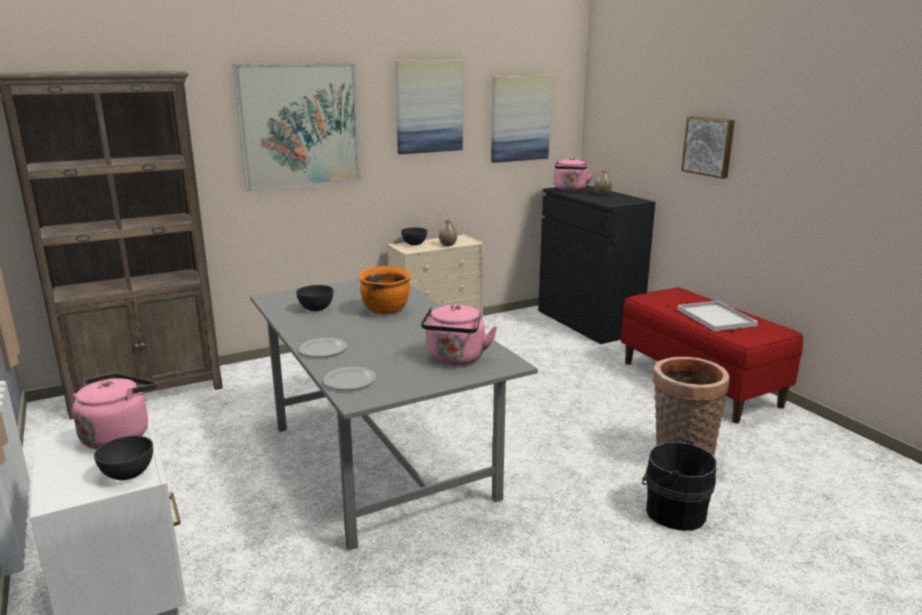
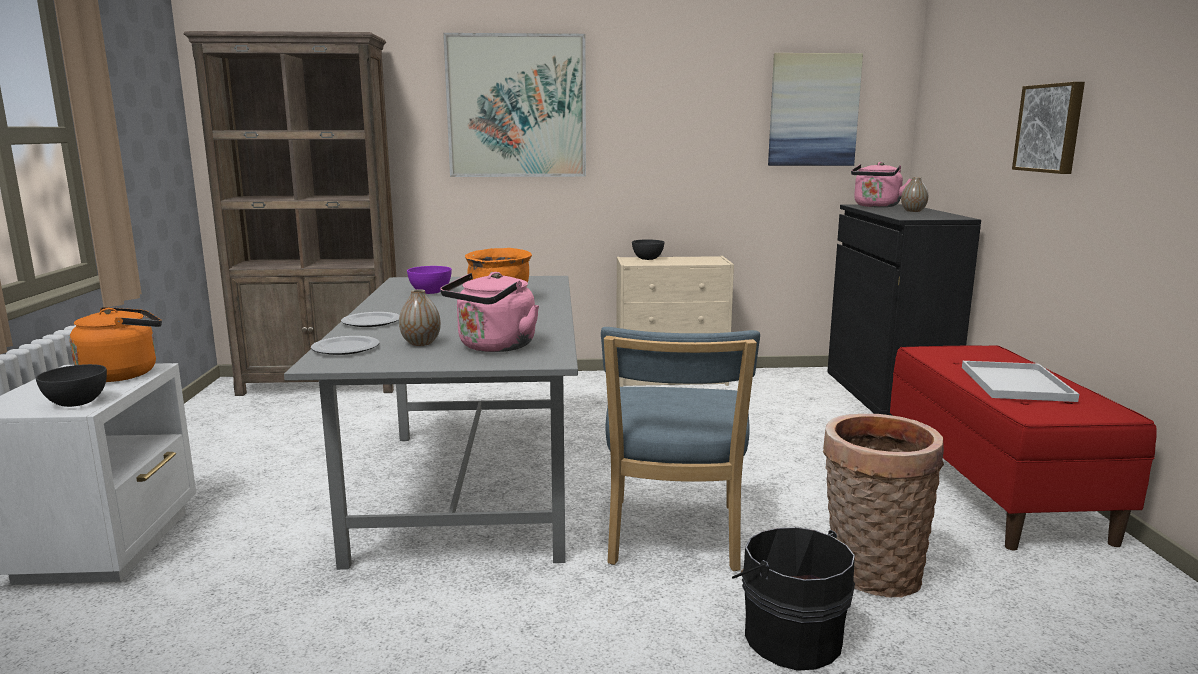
camera: 25 degrees right, 5 degrees down
pink kettle [72,374,157,449] -> orange kettle [70,307,162,382]
grey bowl [296,285,333,311] -> purple bowl [407,266,452,294]
picture [395,61,463,154] -> none
vase [439,220,457,246] -> vase moved to [399,289,441,346]
none -> blue chair [601,327,760,571]

